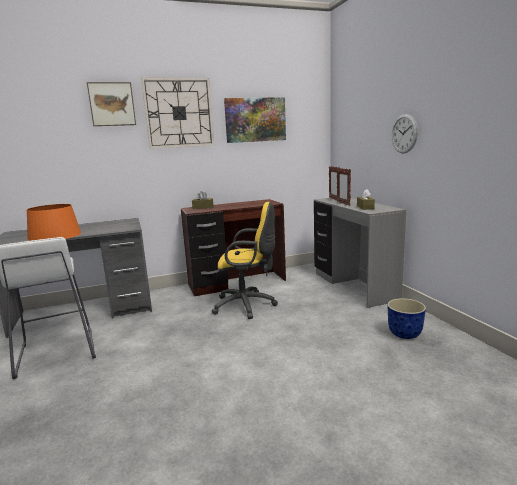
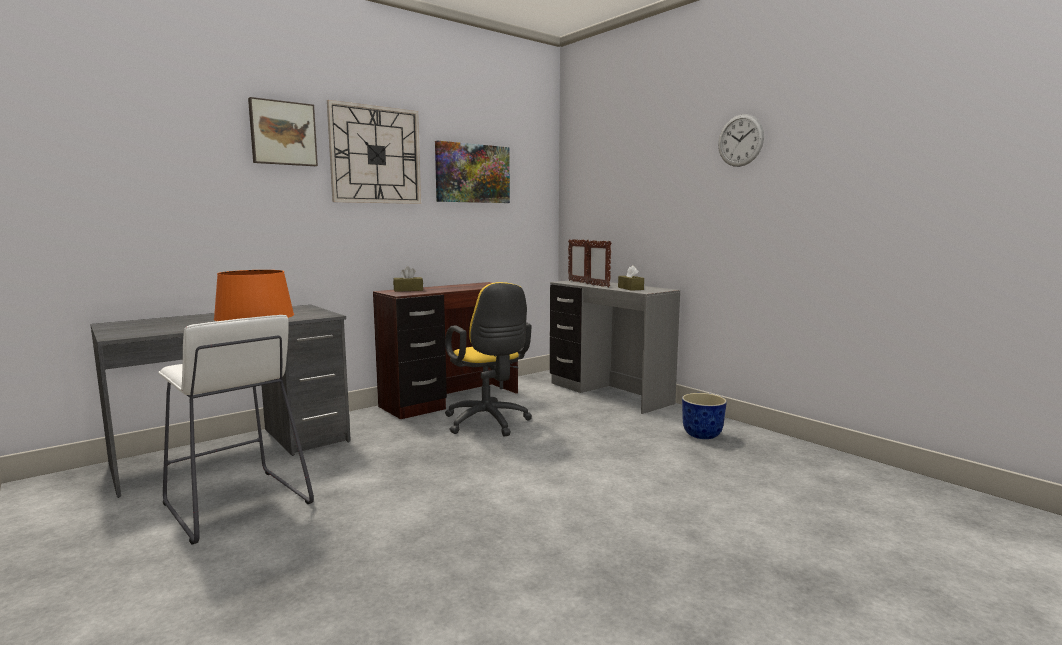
camera: 20 degrees left, 5 degrees down
yellow office chair [211,202,278,319] -> yellow office chair turned 75 degrees clockwise [445,282,532,436]
wall clock [391,114,418,154] -> wall clock moved to [718,114,764,167]

